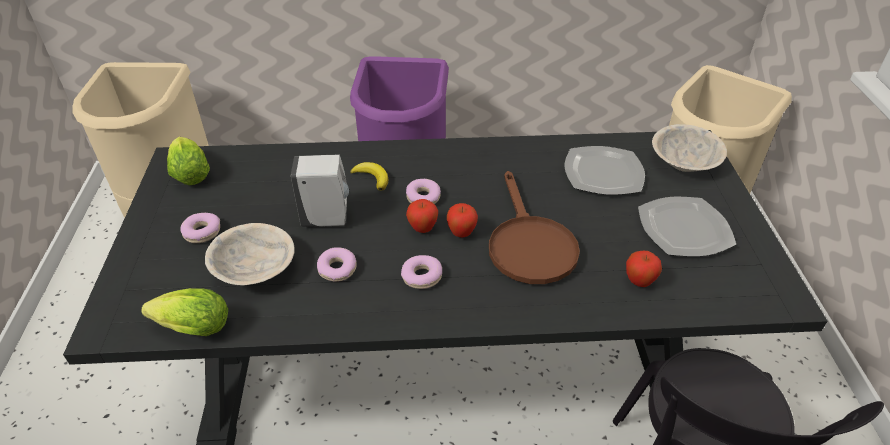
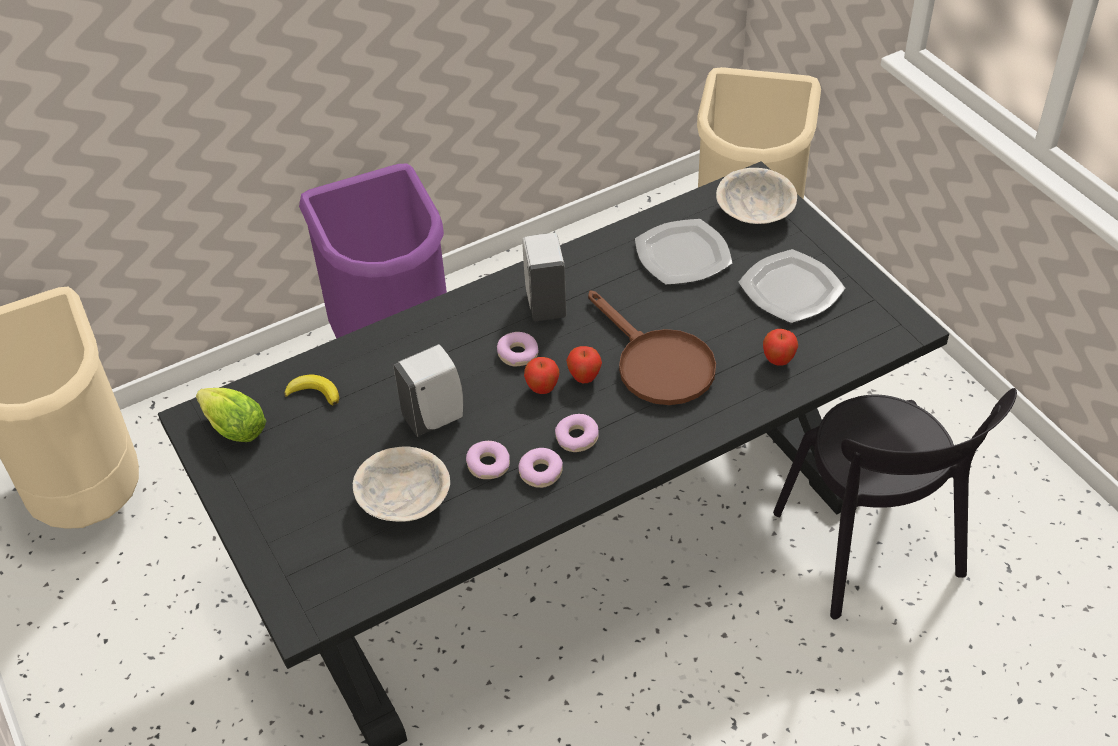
camera: 25 degrees left, 5 degrees up
lettuce [141,288,228,336] -> none
donut [180,213,220,243] -> donut moved to [518,448,563,488]
banana [350,162,388,191] -> banana moved to [284,375,339,406]
none -> white soap dispenser [522,233,566,321]

